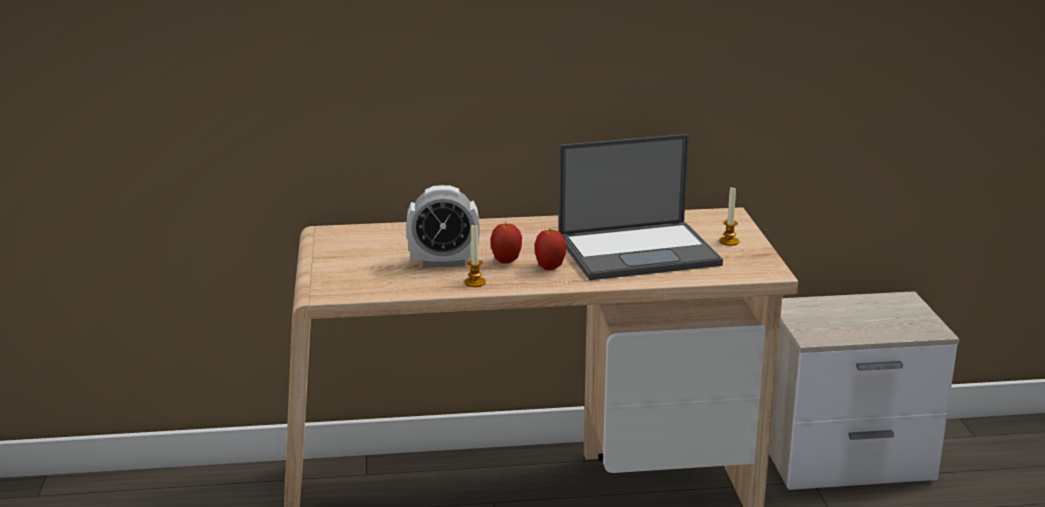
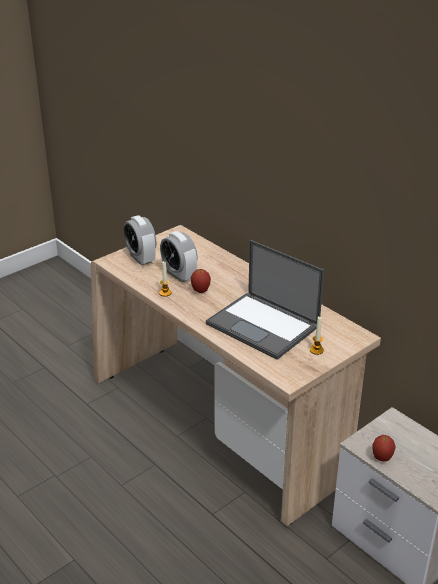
camera: 55 degrees right, 10 degrees up
apple [534,229,566,270] -> apple moved to [373,435,396,462]
none -> alarm clock [123,215,157,266]

